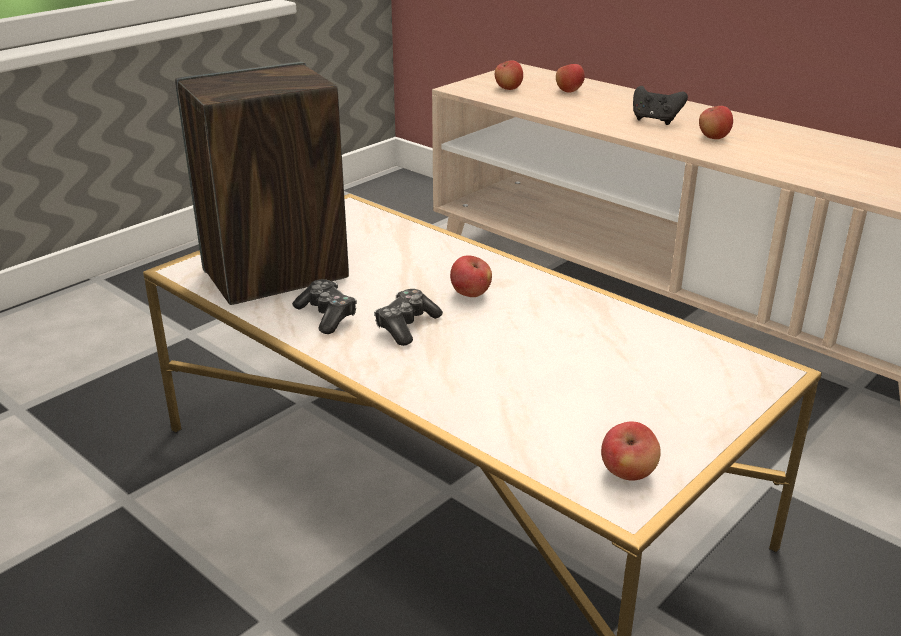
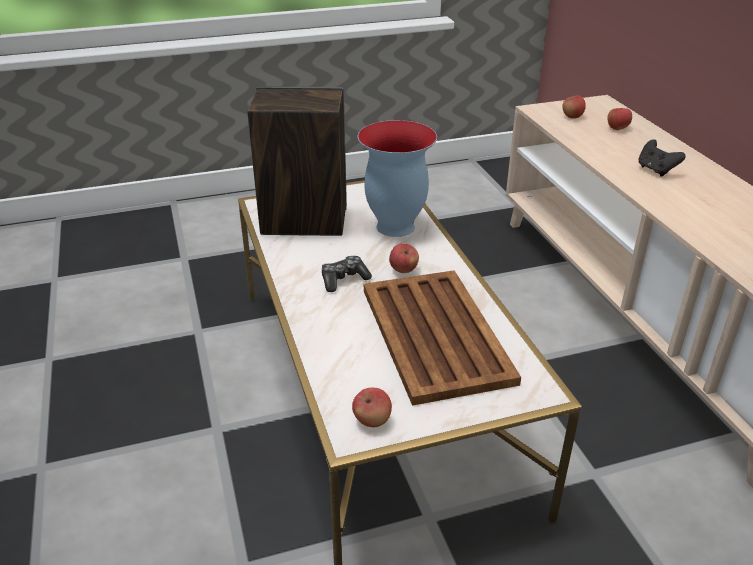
camera: 30 degrees right, 5 degrees up
game controller [292,279,357,334] -> none
apple [699,106,733,139] -> none
none -> vase [358,120,437,237]
none -> brown tray [364,270,521,406]

